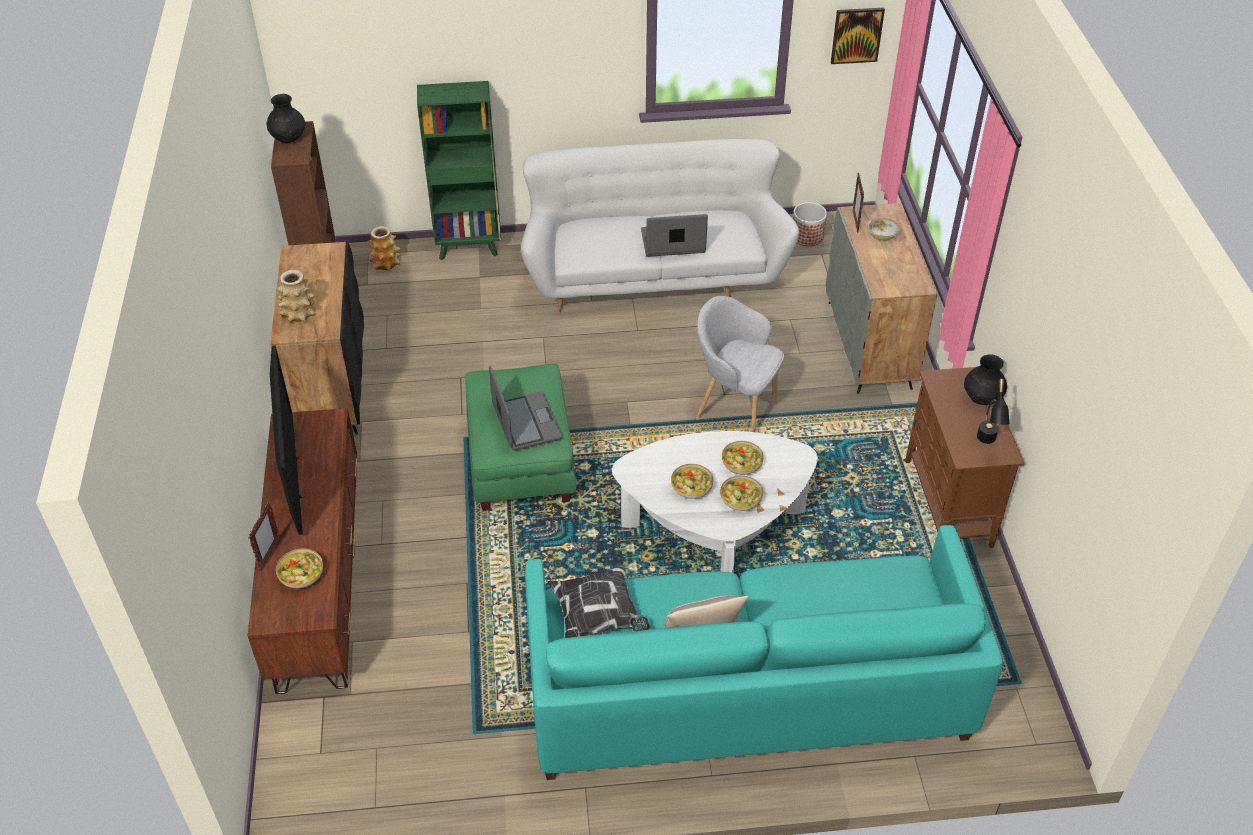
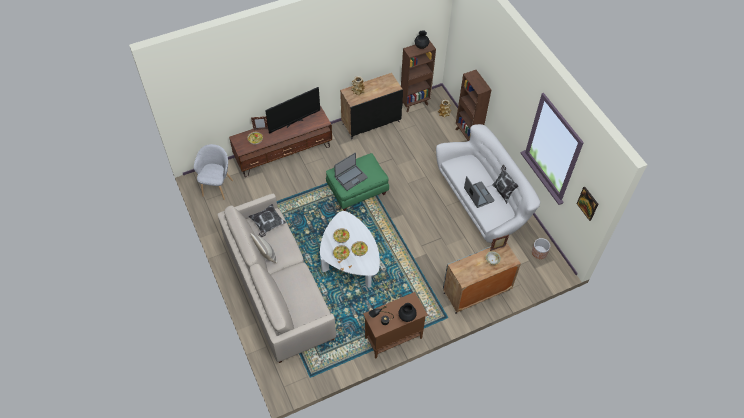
camera: 70 degrees right, 10 degrees up
green bookcase [417,81,501,260] -> brown bookcase [455,70,491,141]
turquoise sofa [525,525,1003,780] -> beige sofa [217,194,336,363]
grey armchair [696,296,784,432] -> grey armchair moved to [194,144,233,200]
none -> pillow [492,165,518,204]

